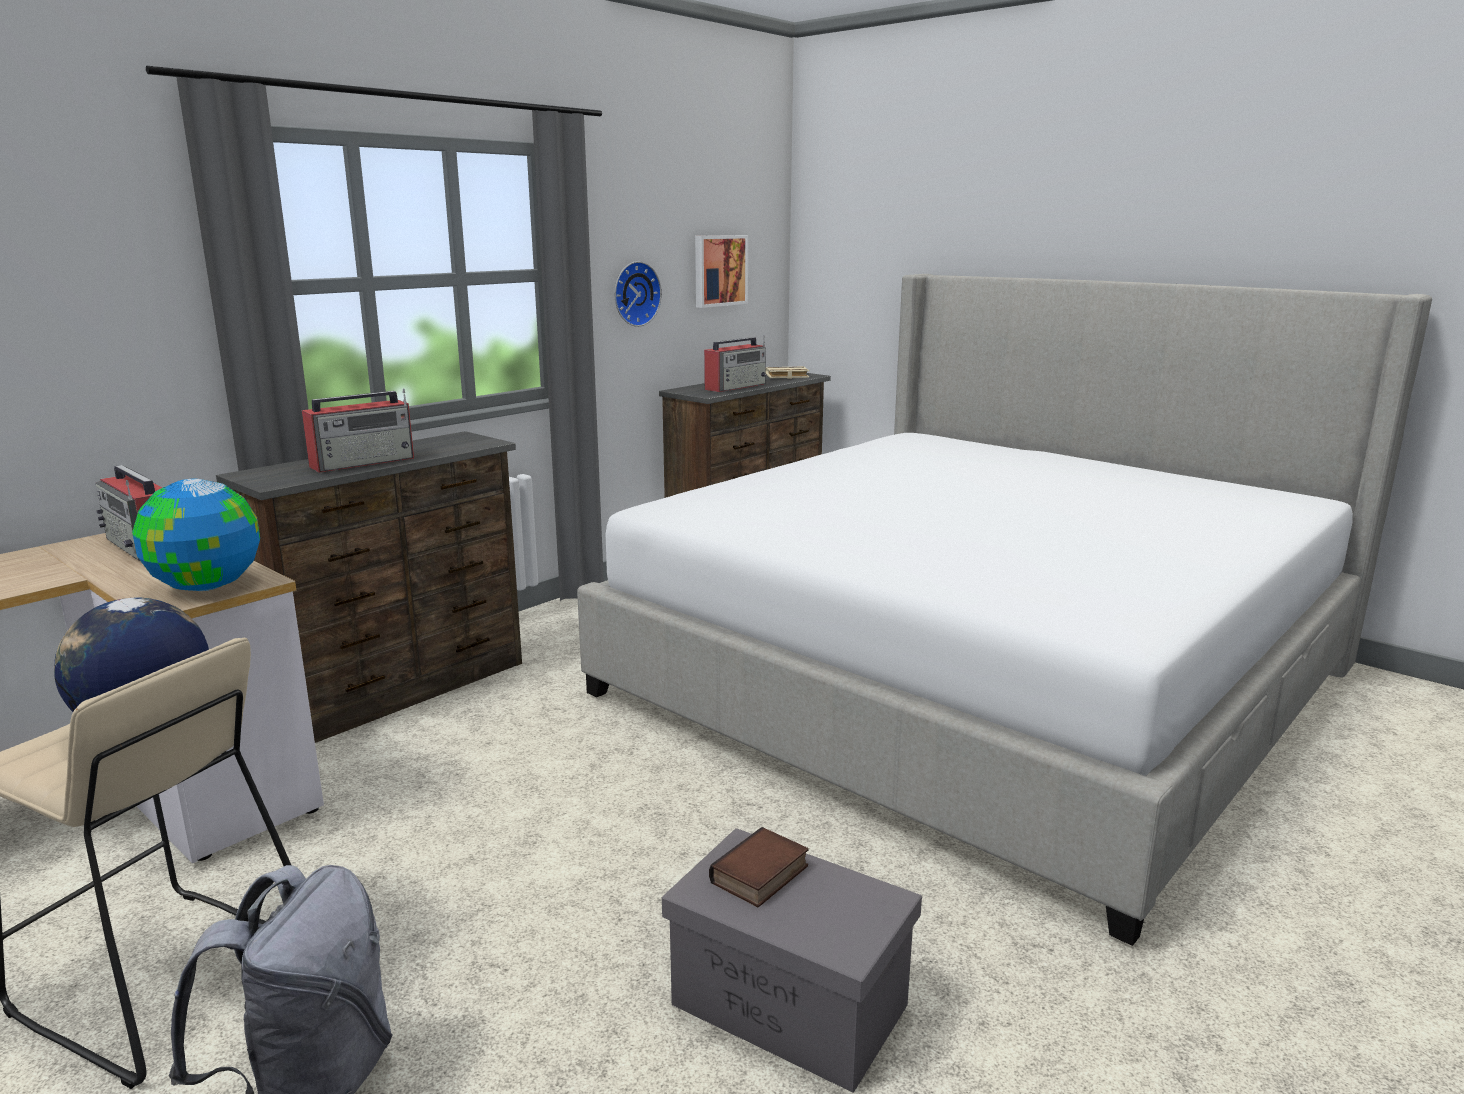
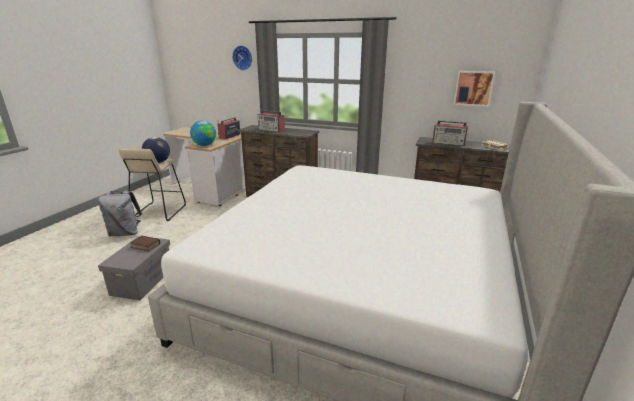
camera: 70 degrees right, 5 degrees up
wall clock [614,261,662,327] -> wall clock moved to [232,46,252,70]

